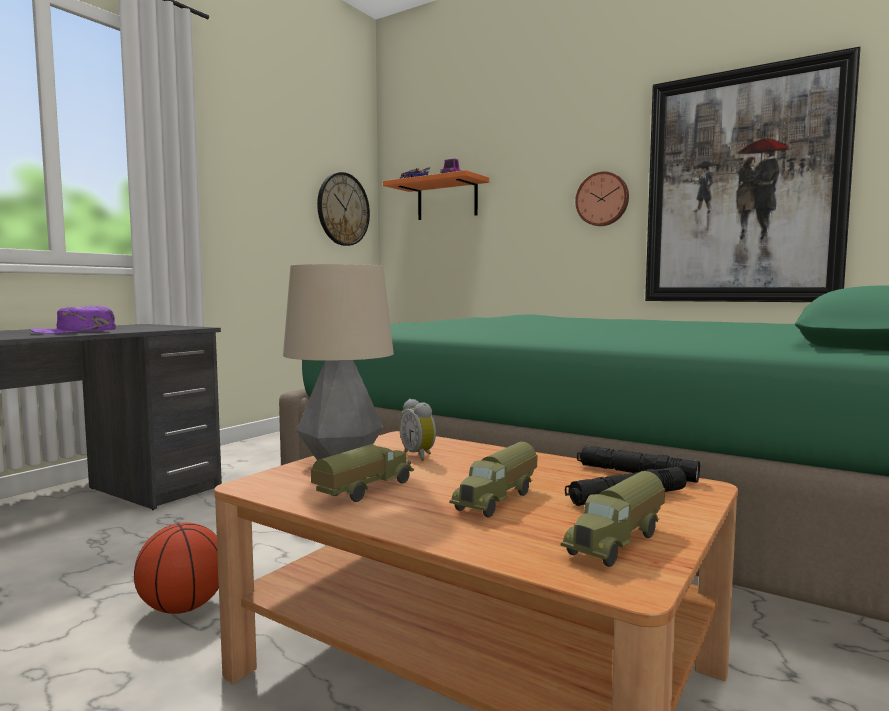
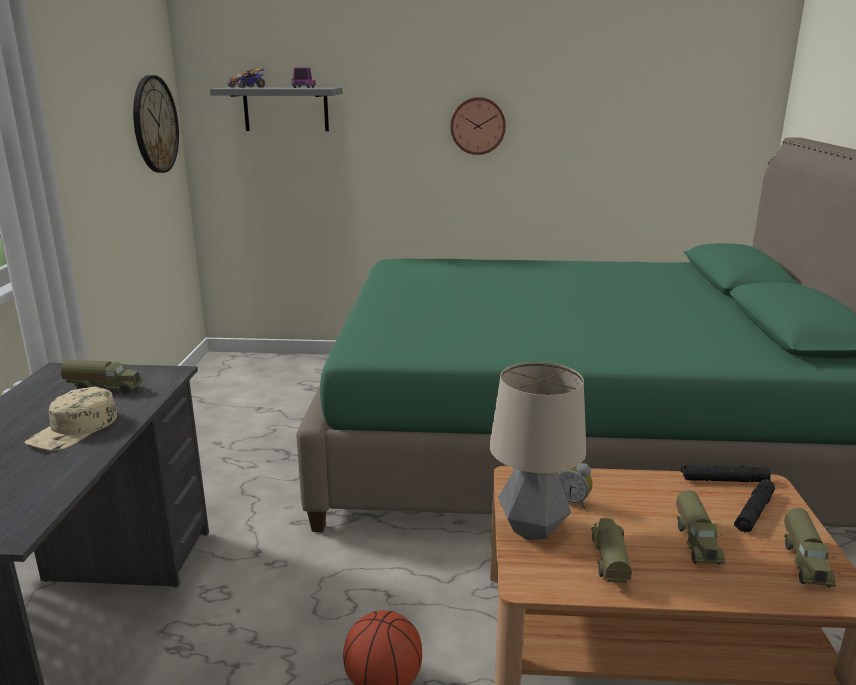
camera: 30 degrees left, 15 degrees up
purple cap [30,305,116,334] -> beige cap [24,387,117,451]
orange shelf [383,170,489,220] -> grey shelf [210,87,343,131]
picture [645,46,860,302] -> none
none -> toy truck [61,360,145,395]

